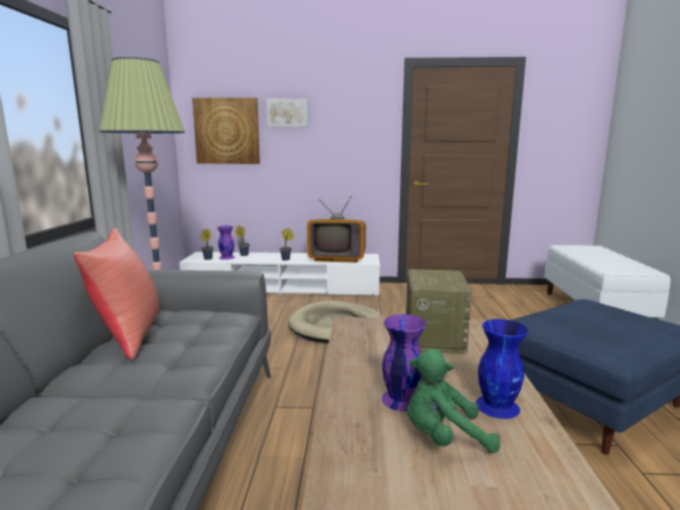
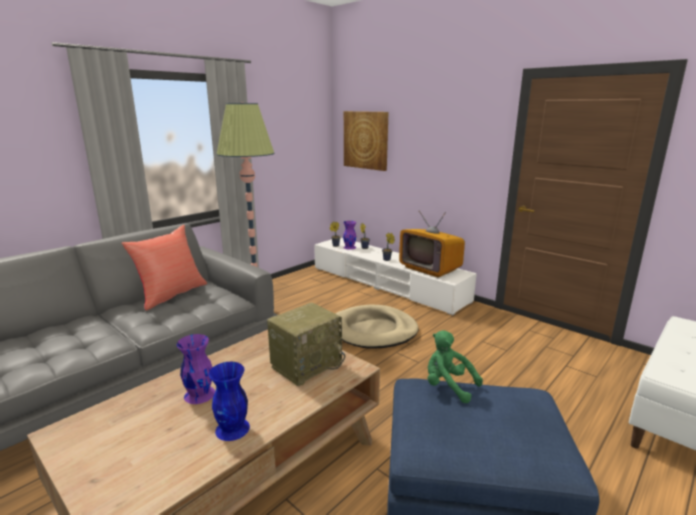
camera: 40 degrees right, 5 degrees up
picture [266,98,308,127] -> none
green plush toy [407,349,500,453] -> green plush toy moved to [428,331,483,403]

